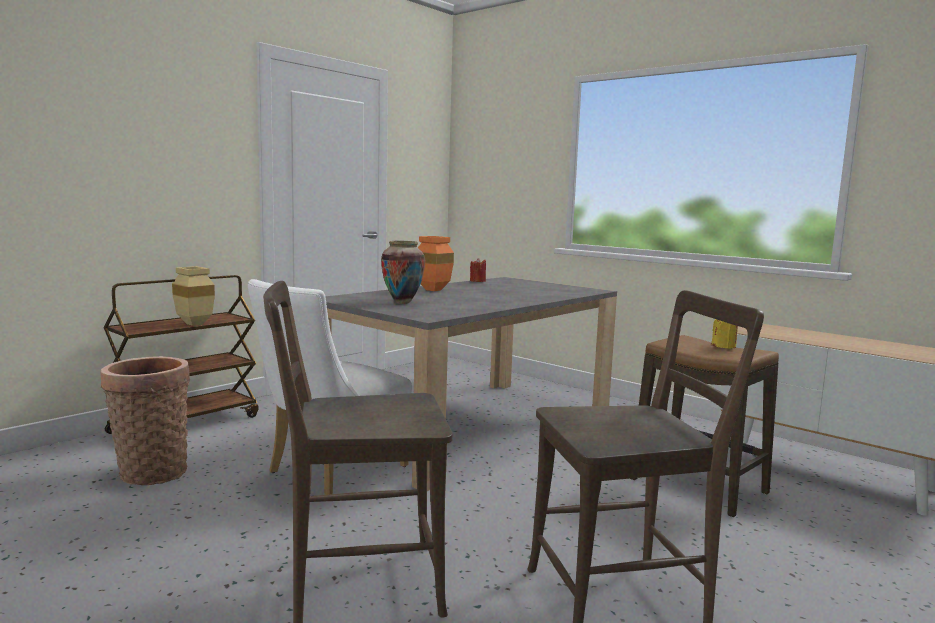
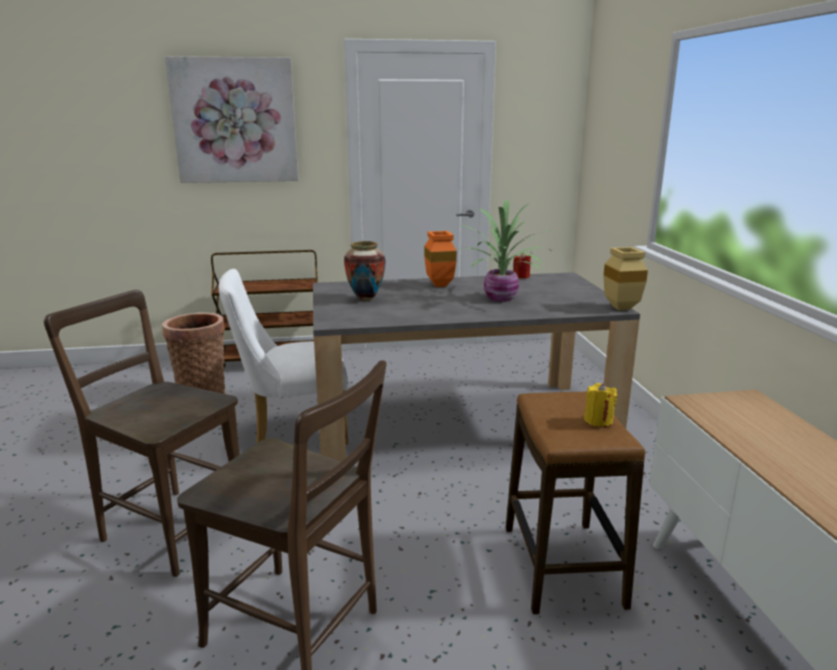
camera: 40 degrees right, 10 degrees up
beige vase [172,266,215,326] -> beige vase moved to [603,247,648,310]
none -> picture [165,56,299,183]
none -> potted plant [454,200,554,302]

